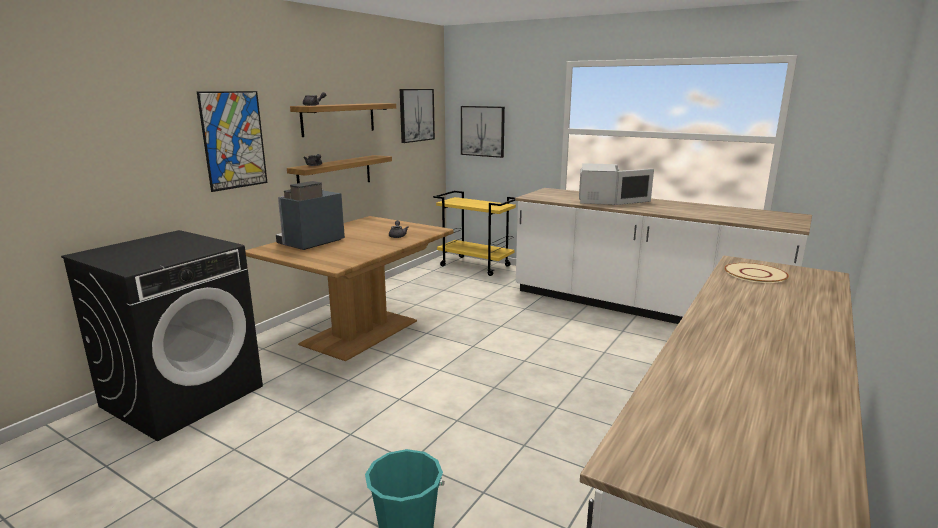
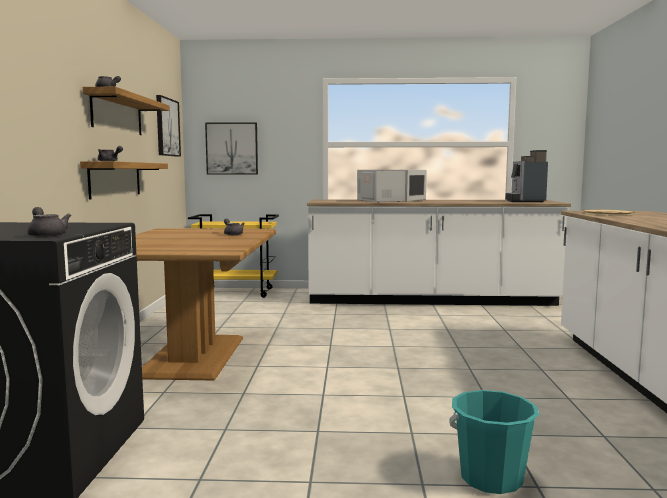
camera: 30 degrees left, 10 degrees down
picture [197,91,267,192] -> none
coffee machine [276,181,345,250] -> coffee machine moved to [505,150,548,202]
none -> grey teapot [27,207,71,238]

